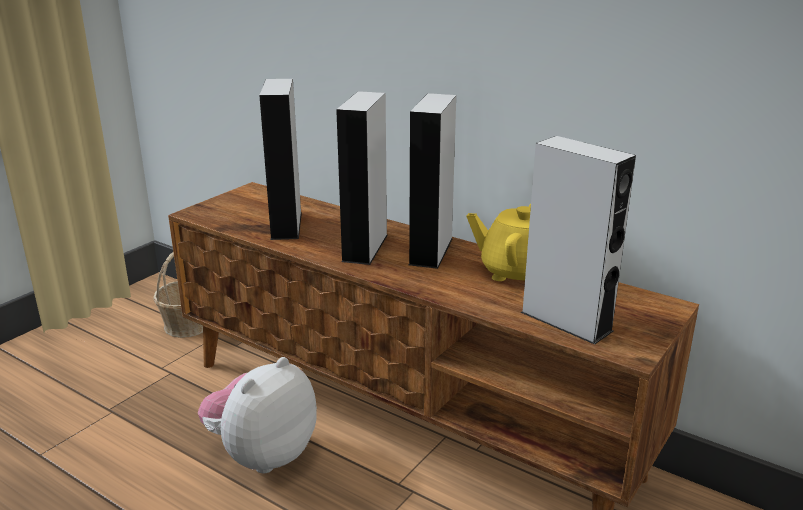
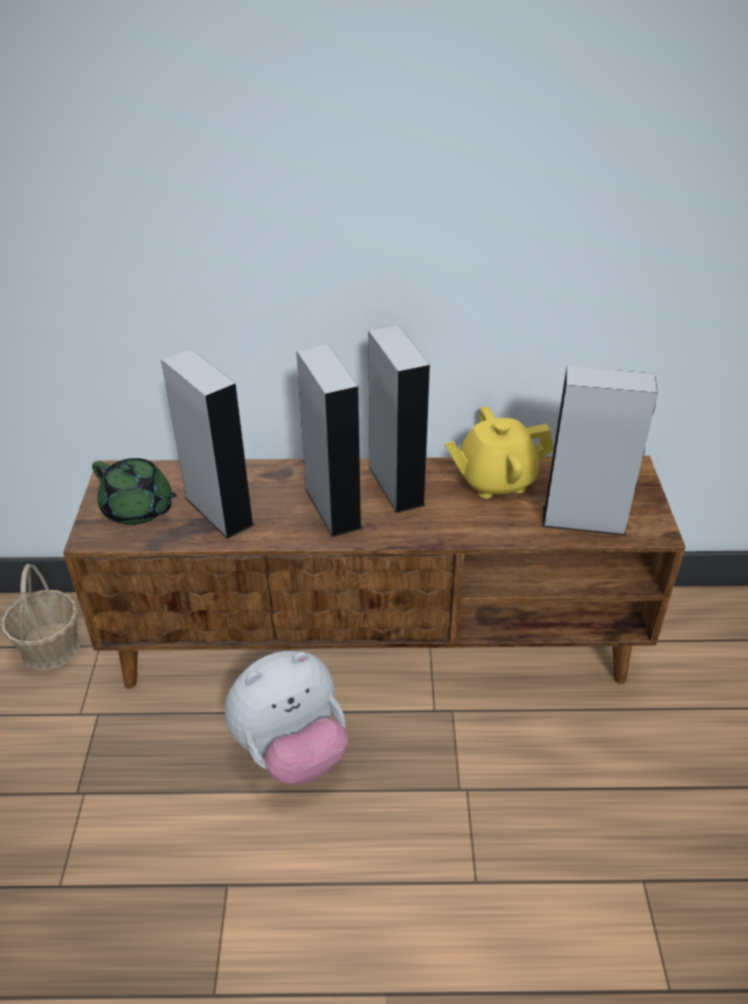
camera: 35 degrees left, 15 degrees up
plush toy [198,357,317,474] -> plush toy turned 120 degrees counterclockwise [225,651,348,784]
none -> green teapot [92,458,177,525]

